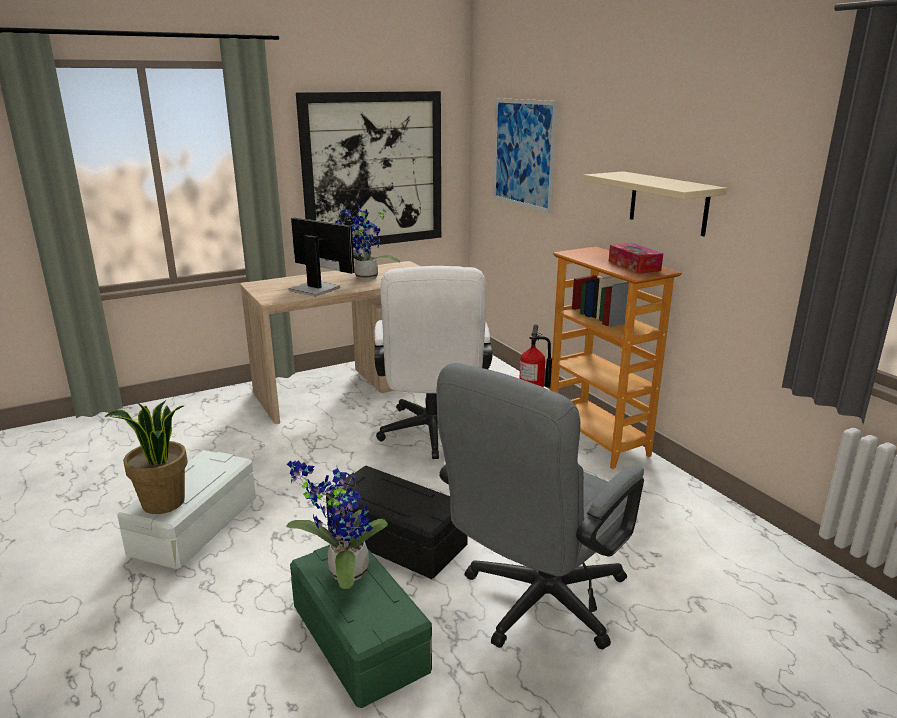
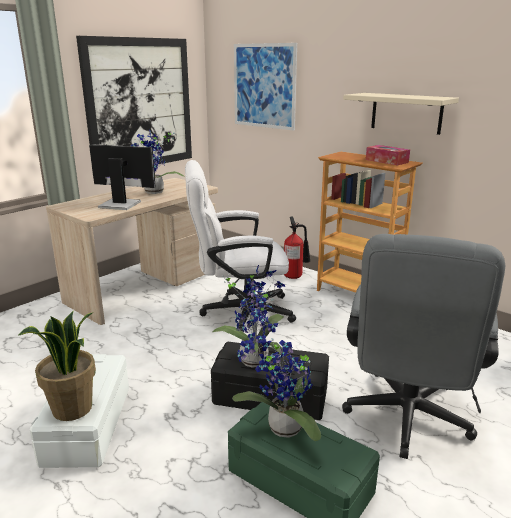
camera: 20 degrees left, 0 degrees up
white office chair [374,266,493,459] -> white office chair turned 105 degrees clockwise [185,160,296,332]
none -> potted plant [213,265,285,368]

